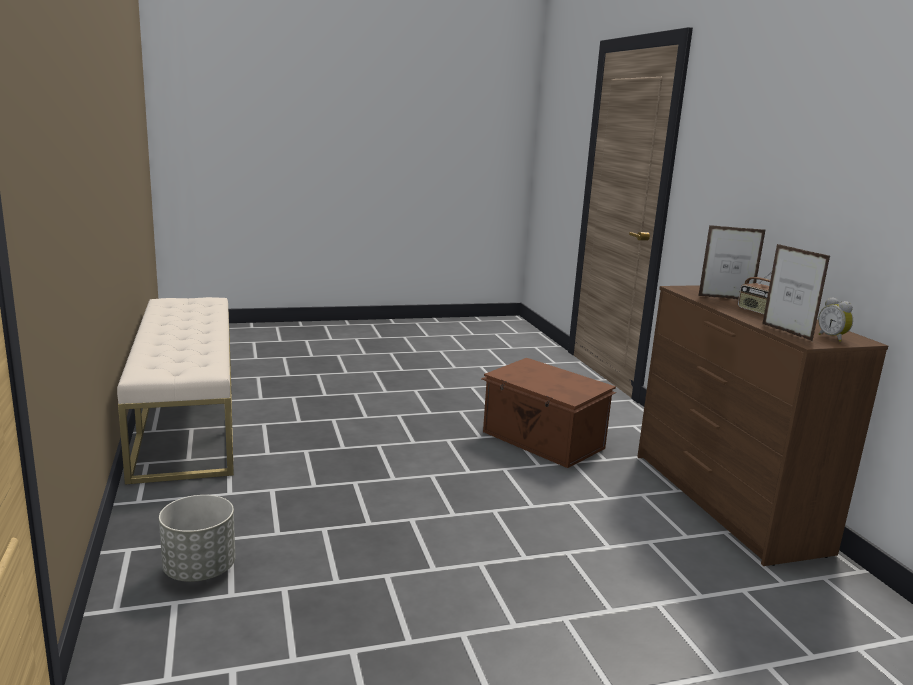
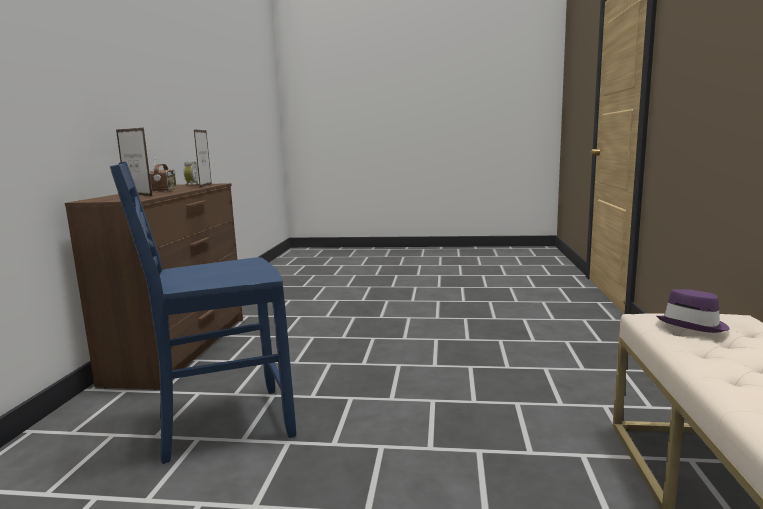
camera: 155 degrees left, 5 degrees down
grey planter [159,495,236,582] -> none
brown storage box [481,358,616,468] -> blue chair [110,162,296,464]
none -> purple hat [657,289,730,333]

